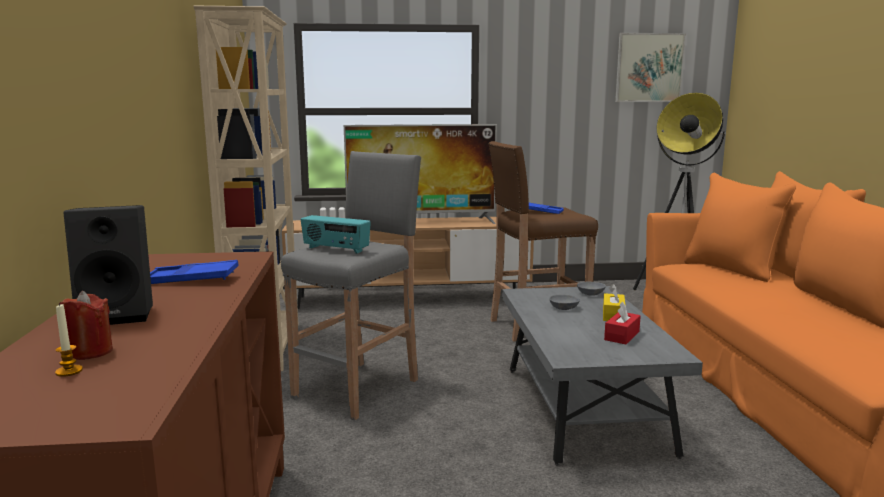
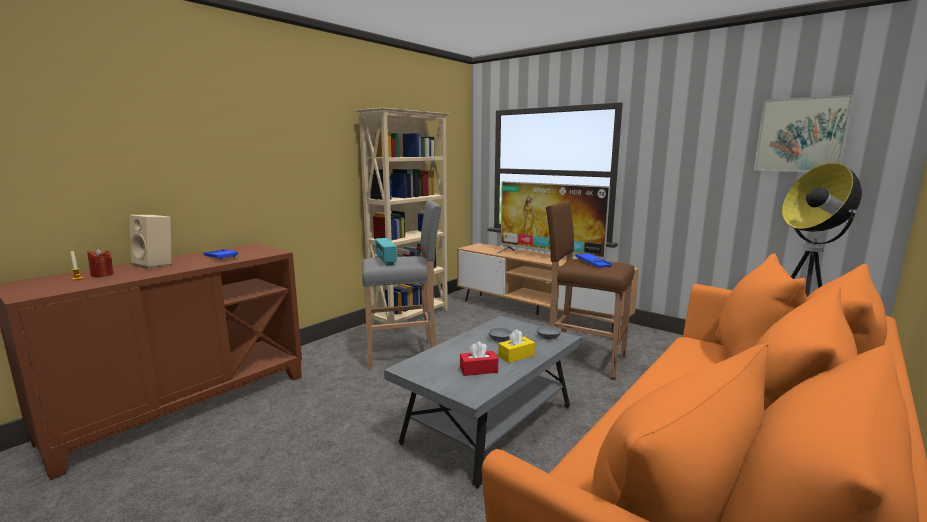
camera: 45 degrees right, 0 degrees up
black speaker [63,205,153,325] -> beige speaker [129,215,171,269]

